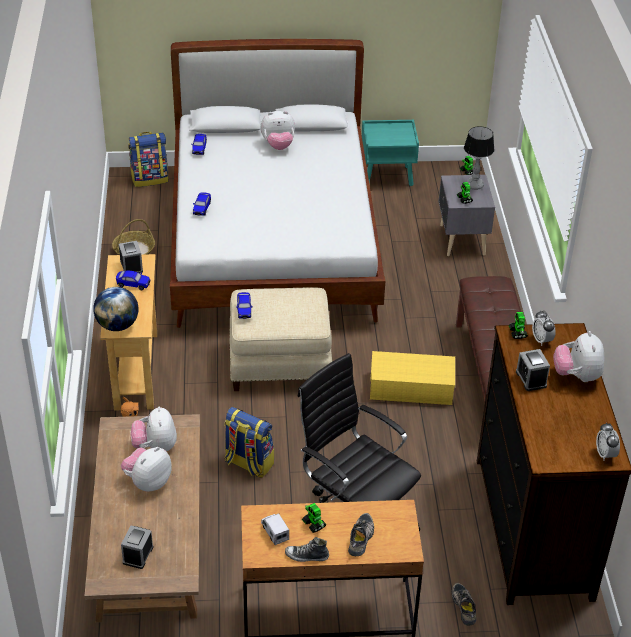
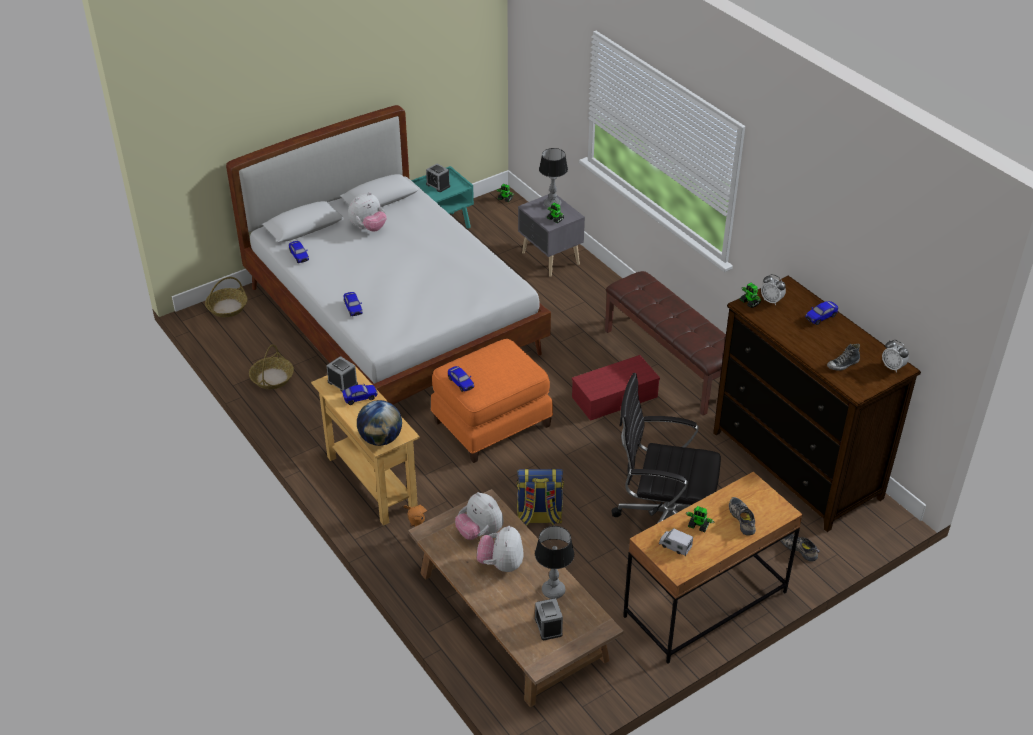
camera: 30 degrees left, 0 degrees up
backpack [128,132,169,187] -> basket [205,277,247,317]
beige ottoman [229,288,332,391] -> orange ottoman [431,339,553,463]
shoe [285,537,329,562] -> shoe moved to [827,344,860,370]
yellow storage box [370,351,455,405] -> red storage box [572,355,660,421]
alarm clock [516,349,550,391] -> alarm clock moved to [426,164,450,192]
plush toy [553,331,604,382] -> toy car [805,301,838,325]
none -> table lamp [535,526,574,599]

